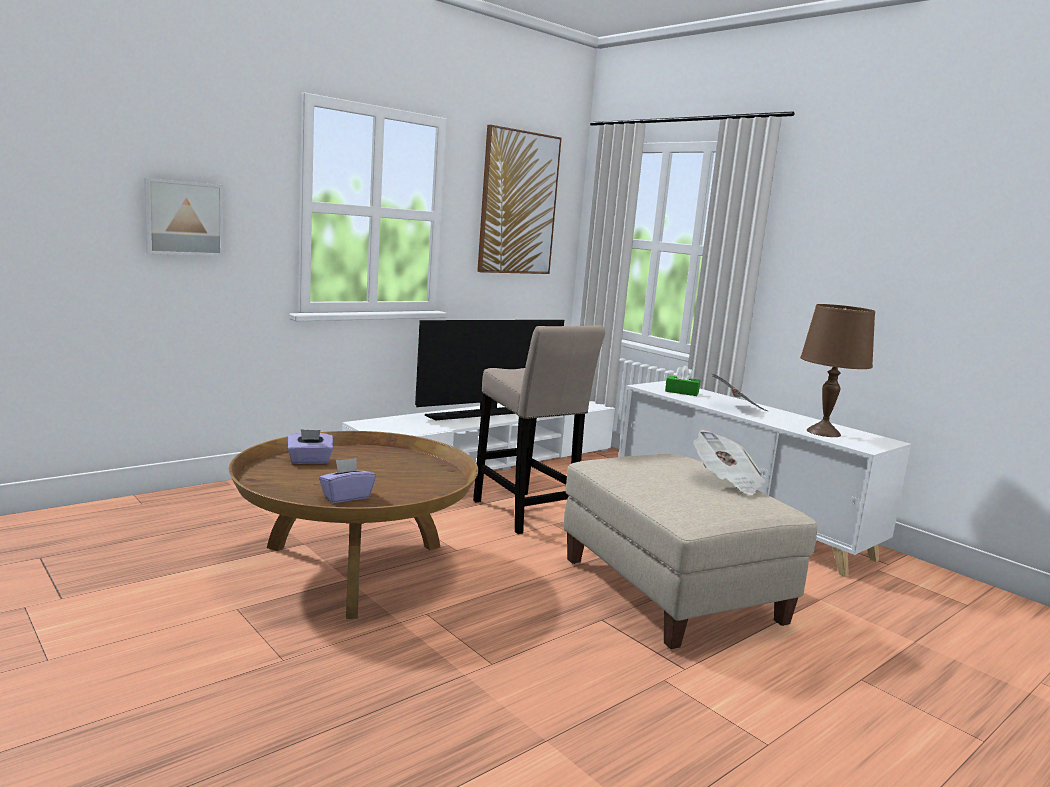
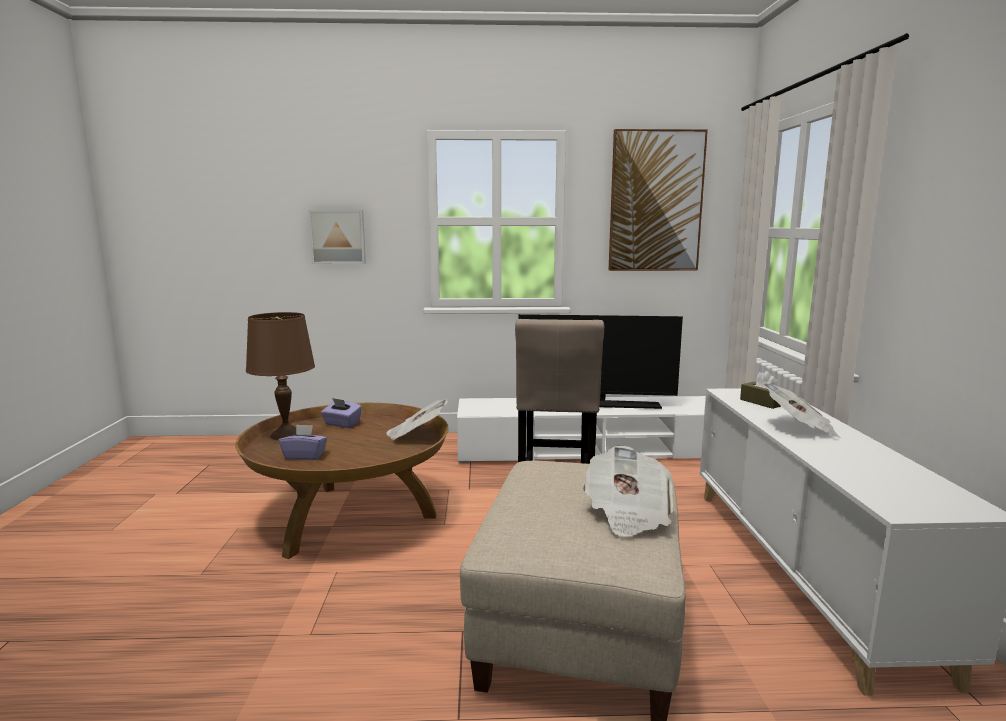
camera: 40 degrees right, 0 degrees up
green tissue box [665,366,700,396] -> brown tissue box [740,371,781,409]
brown table lamp [800,304,875,437] -> brown table lamp moved to [246,312,315,440]
none -> newspaper [386,399,448,440]

